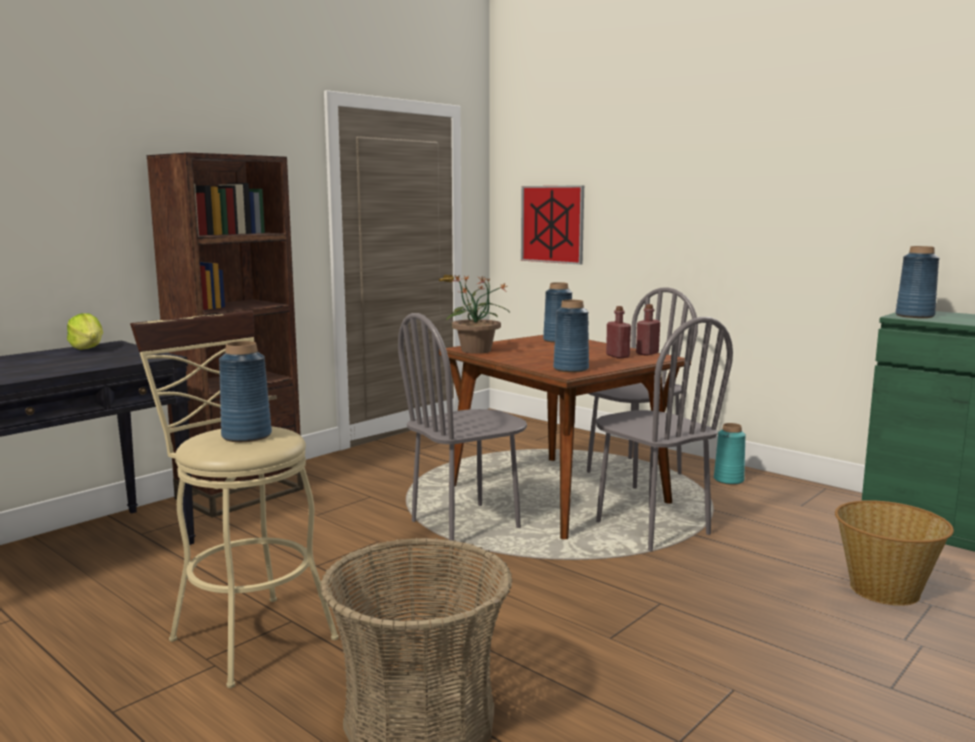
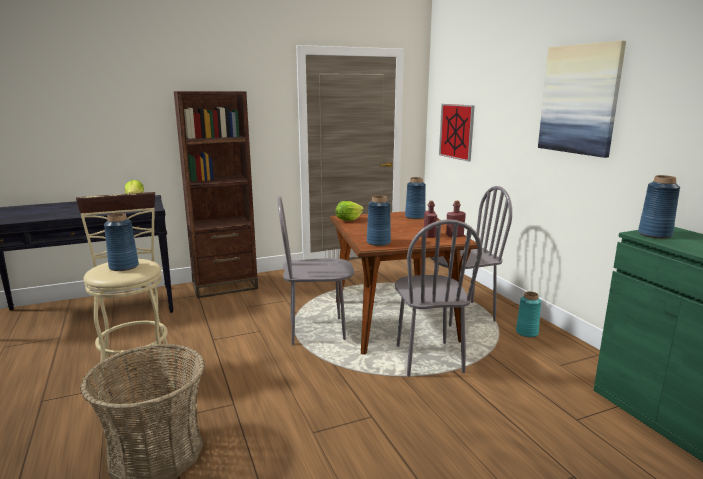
camera: 25 degrees right, 5 degrees up
potted plant [446,275,510,354] -> lettuce [336,201,364,221]
basket [835,500,954,606] -> none
none -> picture [538,40,626,158]

